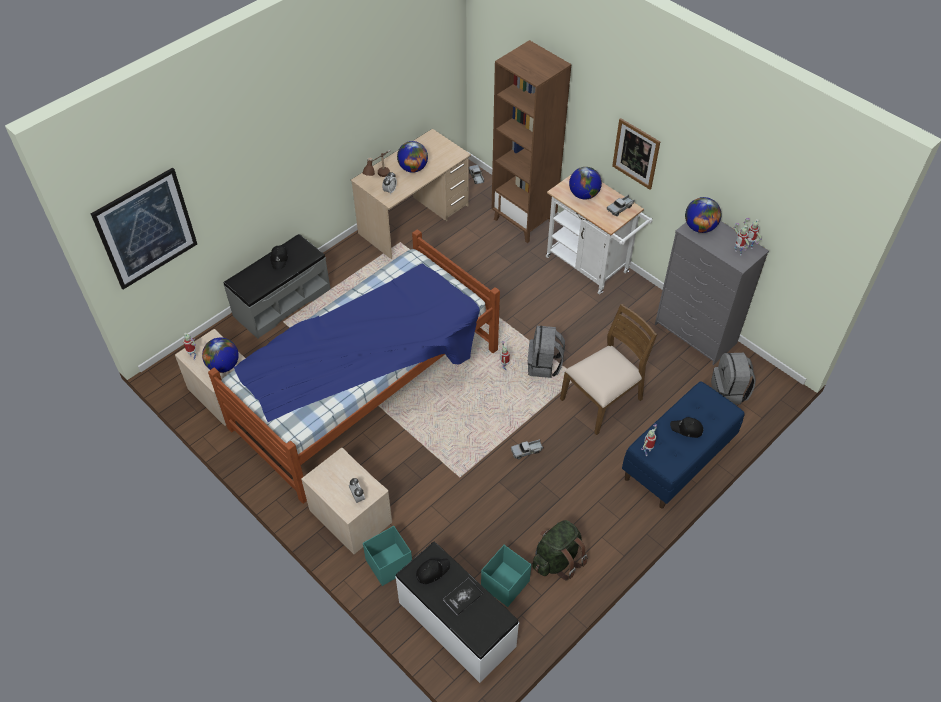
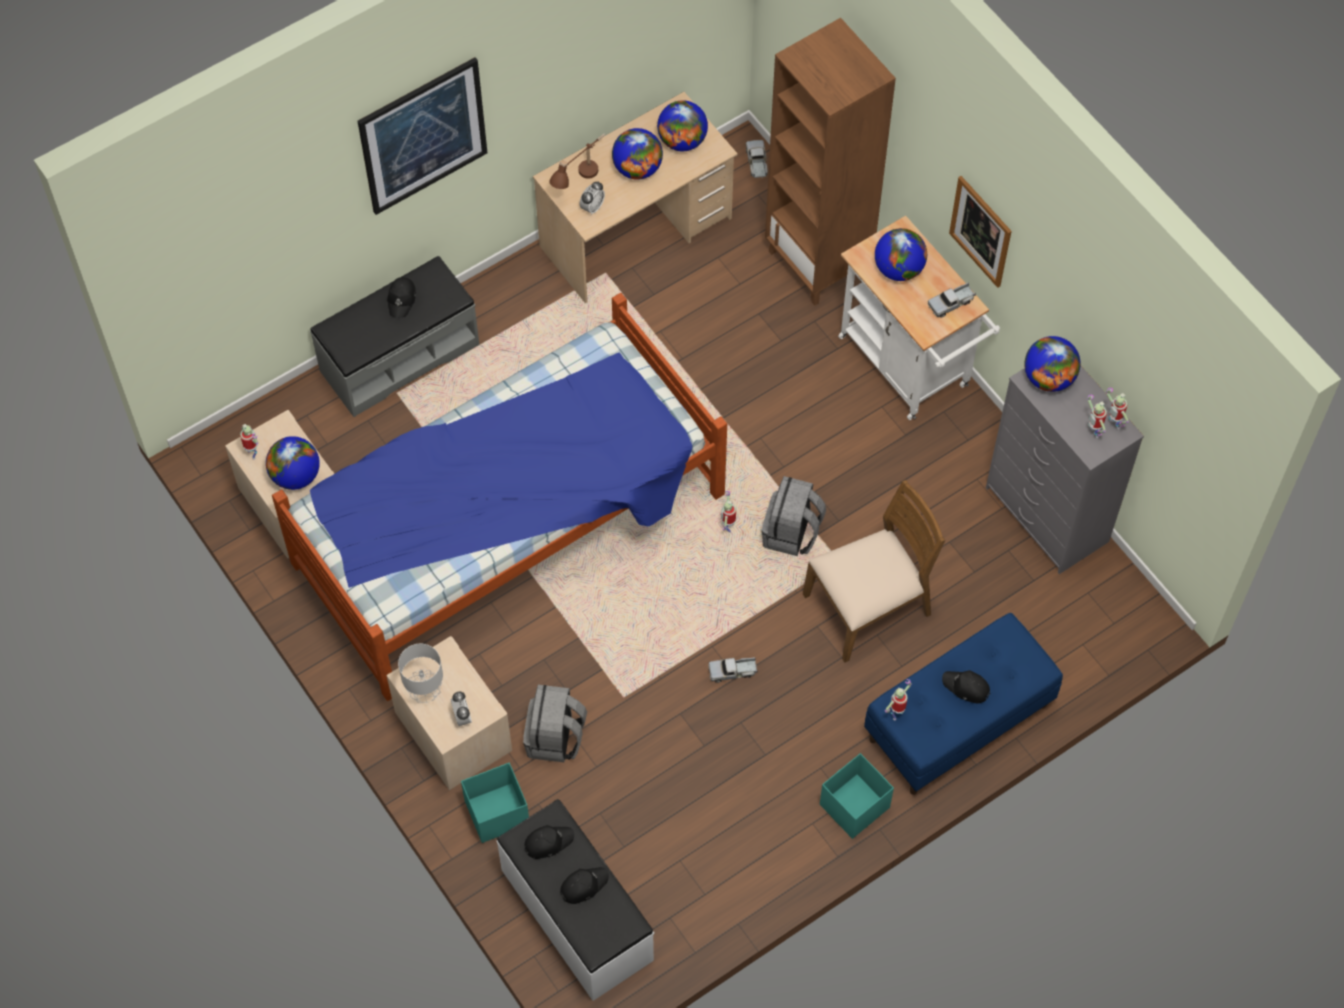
camera: 10 degrees right, 10 degrees up
picture [91,167,197,289] -> picture moved to [358,57,487,215]
book [443,578,483,616] -> black cap [560,867,609,904]
turquoise storage box [481,545,531,607] -> turquoise storage box moved to [820,753,894,839]
green backpack [532,520,588,580] -> none
grey backpack [711,353,756,404] -> grey backpack moved to [523,685,587,762]
none -> grey table lamp [398,644,443,703]
none -> globe [657,100,708,151]

